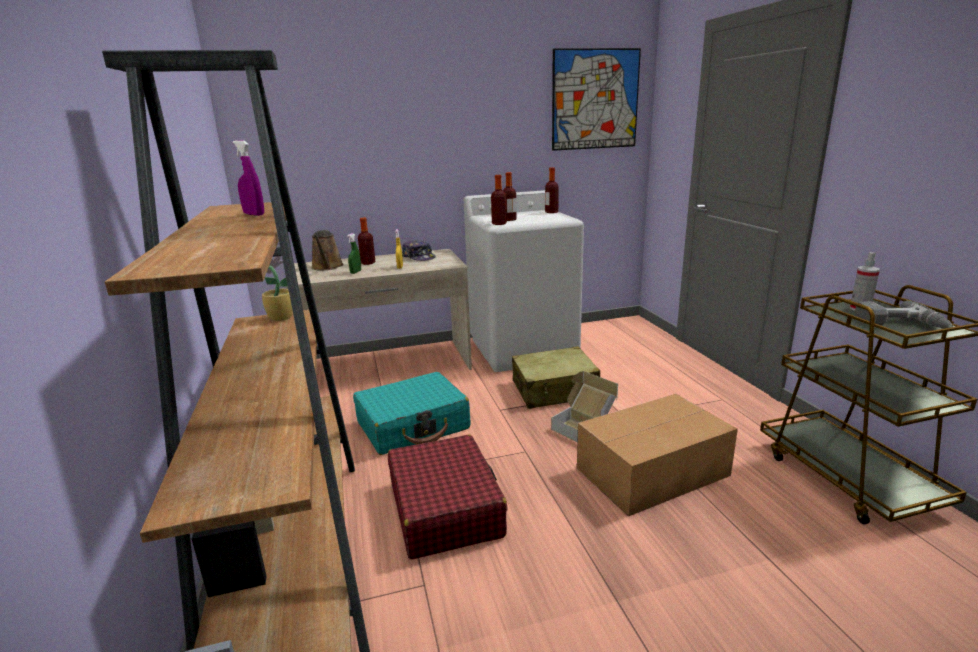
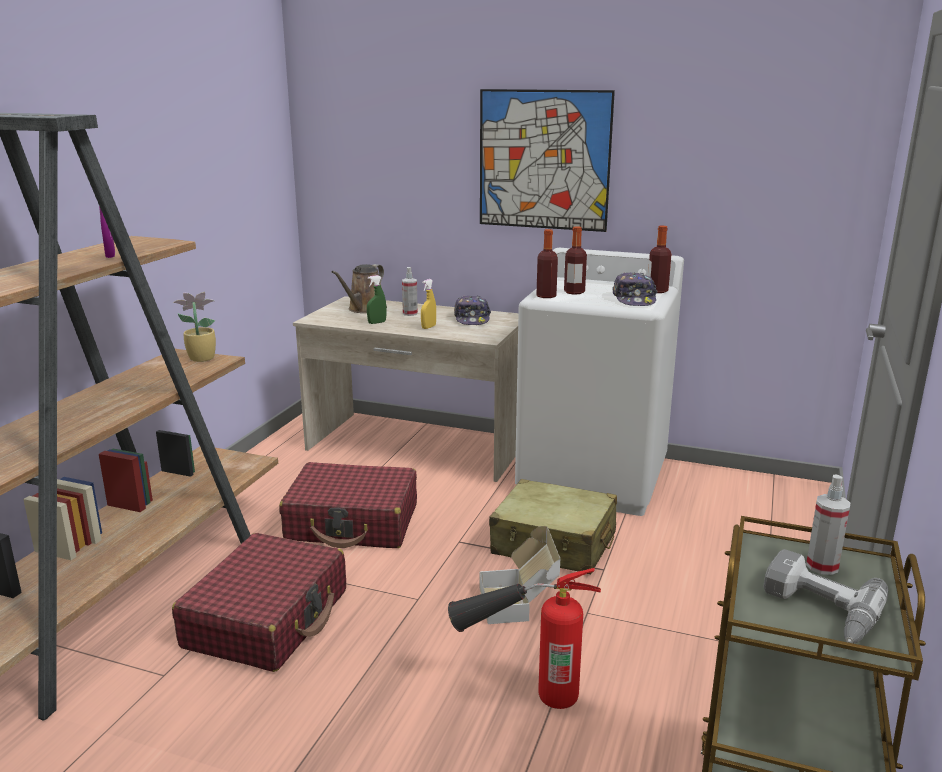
camera: 35 degrees right, 0 degrees up
turquoise suitcase [353,372,470,455] -> red suitcase [279,462,417,548]
bottle [358,218,376,265] -> spray bottle [402,267,418,316]
picture [552,48,641,151] -> picture moved to [480,89,615,232]
cardboard box [577,394,738,516] -> fire extinguisher [448,568,601,709]
none -> cap [613,272,658,306]

